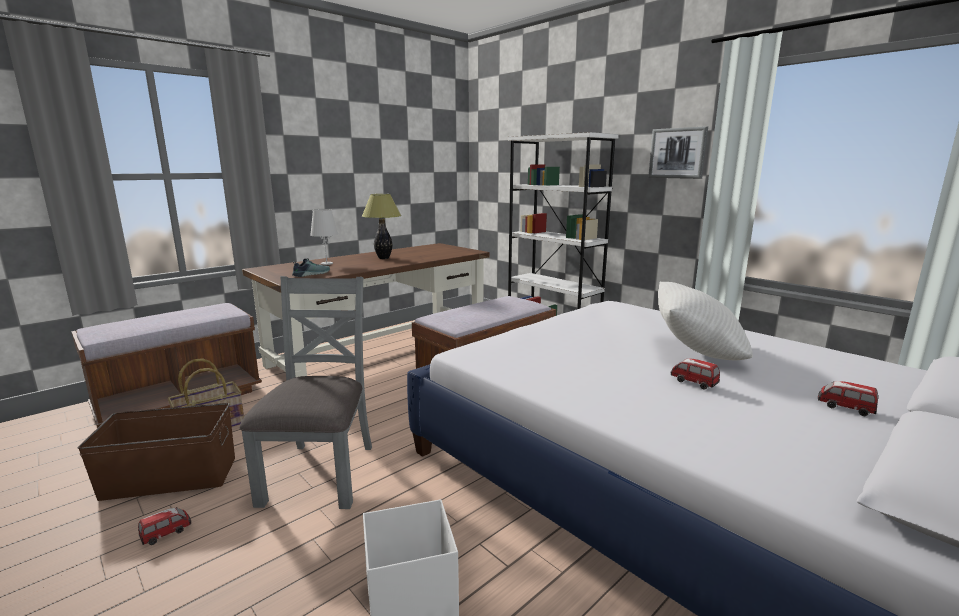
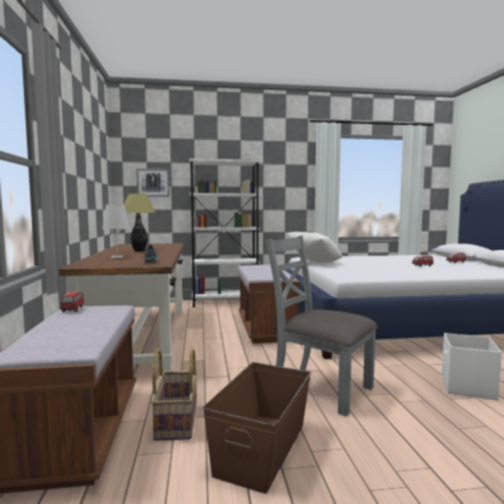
camera: 55 degrees left, 10 degrees down
toy car [138,507,191,545] -> toy car moved to [61,292,84,312]
picture [648,126,708,179] -> picture moved to [136,168,170,197]
white pillow [658,282,753,361] -> white pillow moved to [287,232,343,263]

